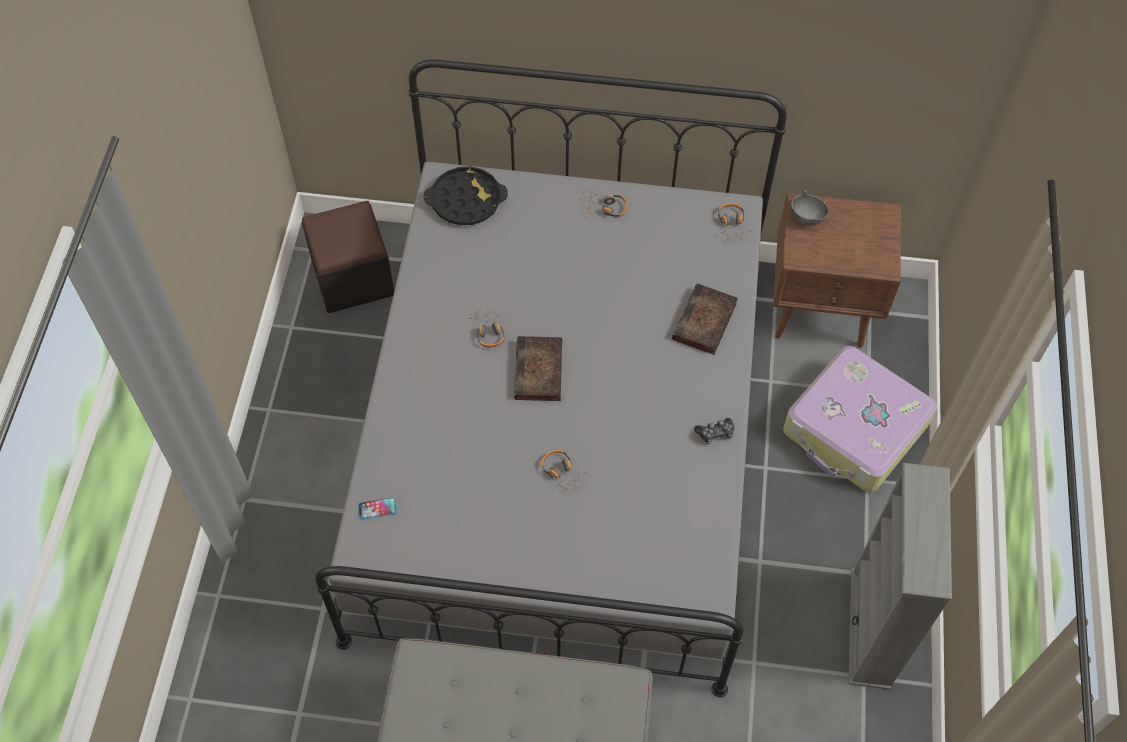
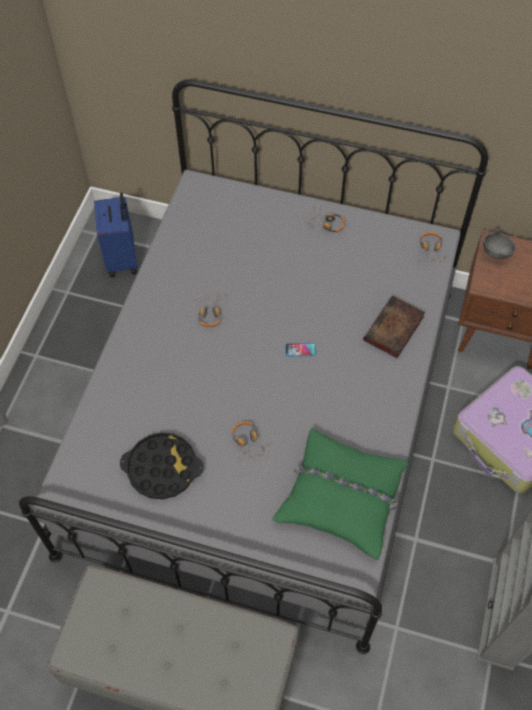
camera: 10 degrees right, 0 degrees up
black ottoman [302,201,394,313] -> blue suitcase [94,193,137,277]
phone [358,497,397,520] -> phone moved to [285,343,316,357]
black tray [424,166,508,225] -> black tray moved to [120,432,203,499]
book [514,336,562,401] -> none
game controller [694,418,734,444] -> none
none -> green pillow [272,428,408,560]

